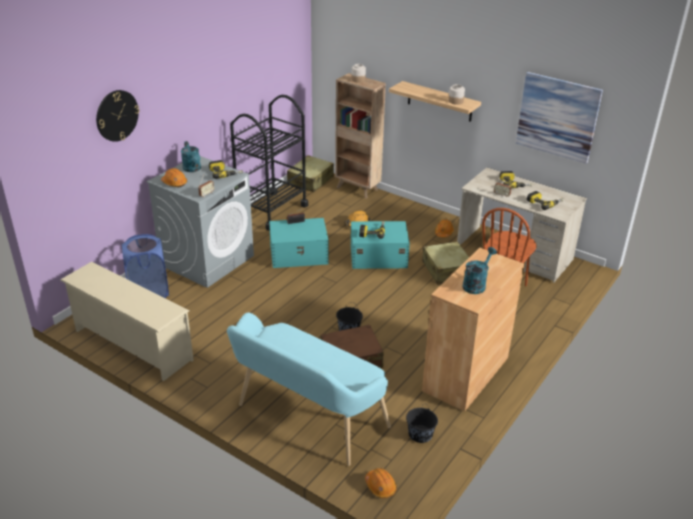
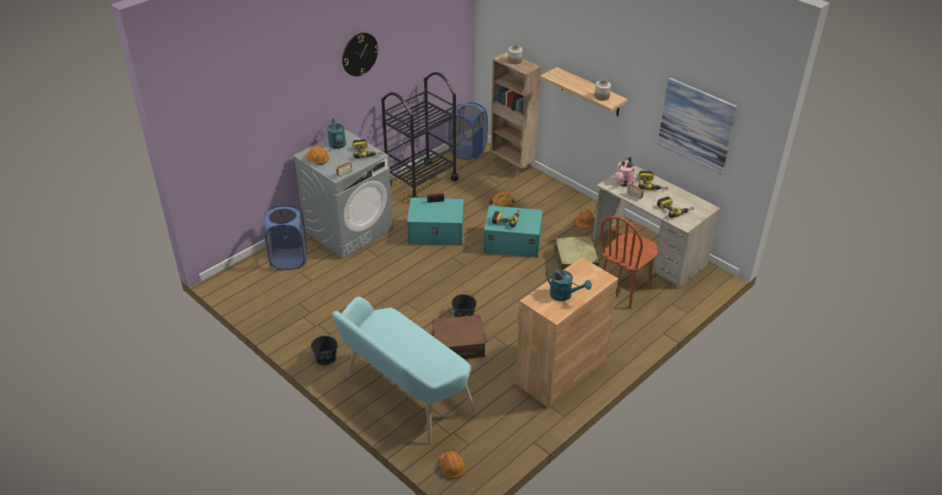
camera: 10 degrees right, 5 degrees up
beige shoe rack [60,262,194,381] -> none
wall clock [96,90,139,142] -> wall clock moved to [342,33,379,76]
beige suitcase [287,155,334,192] -> blue laundry basket [448,102,488,160]
black bucket [406,404,438,443] -> black bucket moved to [311,334,338,365]
turquoise watering can [462,247,497,294] -> turquoise watering can turned 75 degrees clockwise [546,267,592,301]
none -> pink watering can [616,156,635,187]

